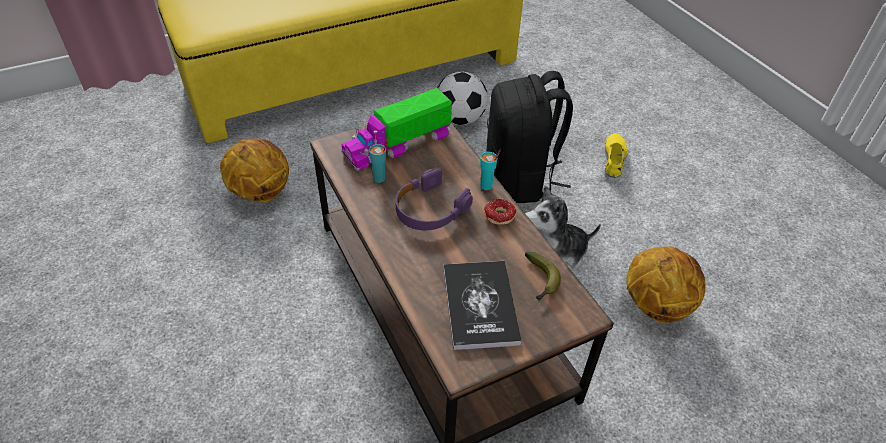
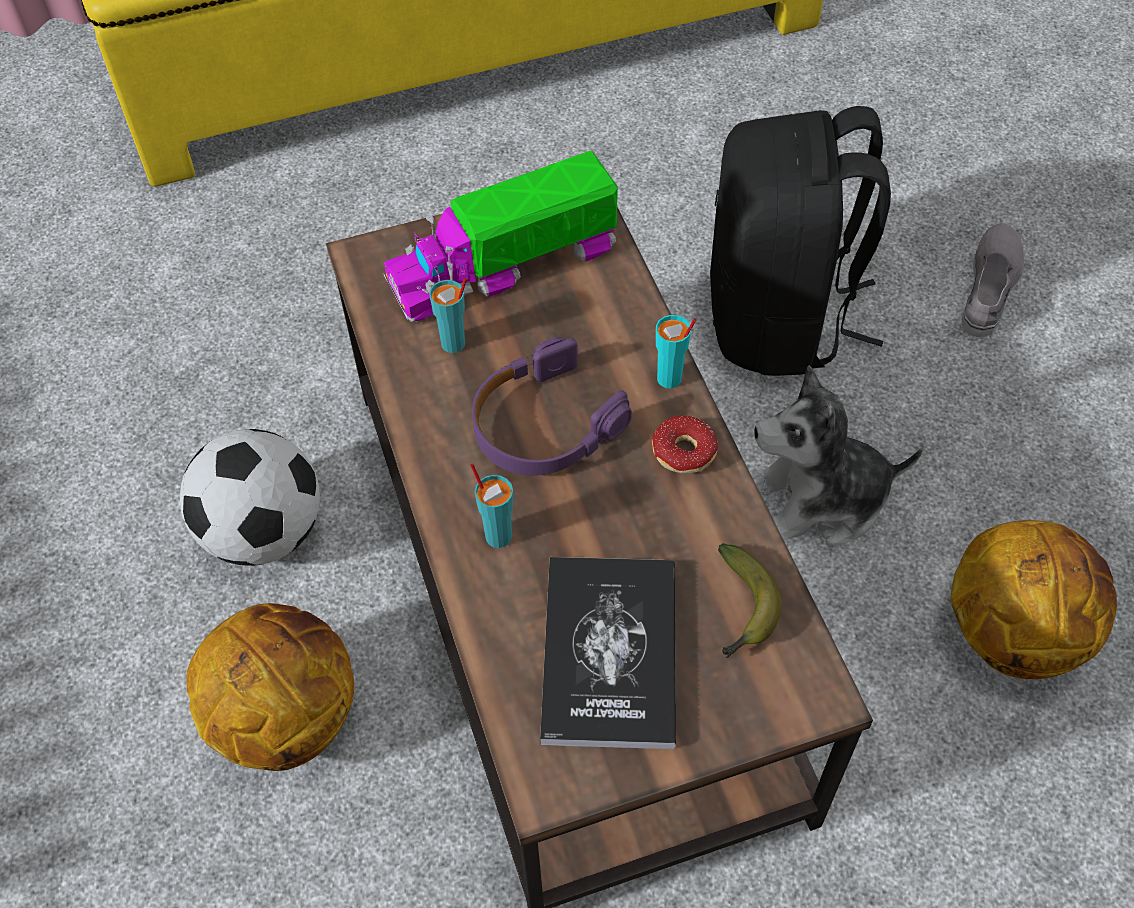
camera: 10 degrees right, 10 degrees up
basketball [220,138,289,203] -> basketball moved to [186,603,354,771]
football [437,72,488,125] -> football moved to [180,429,320,566]
yellow shoe [604,133,628,182] -> grey shoe [962,223,1024,337]
none -> turquoise cup [470,463,513,548]

